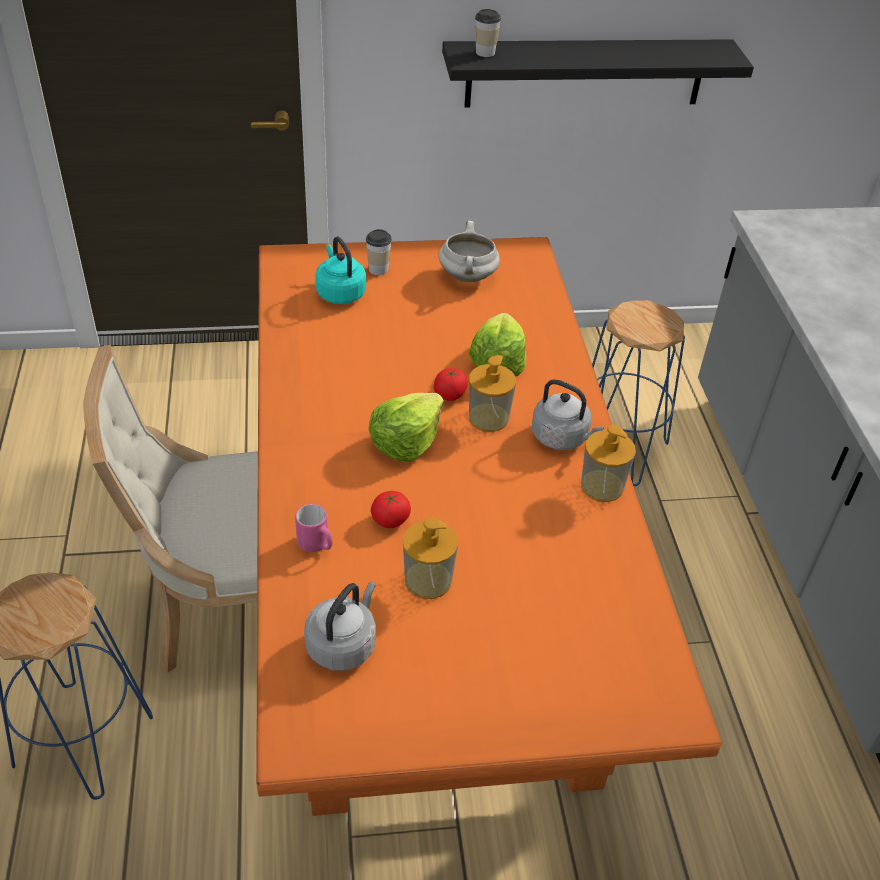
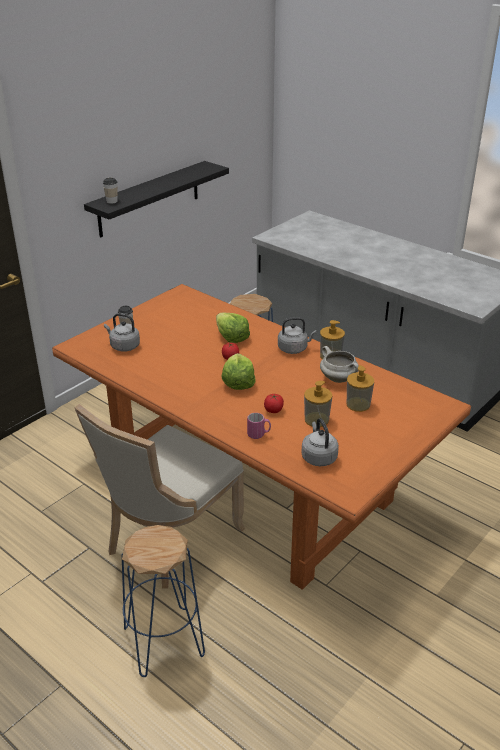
camera: 40 degrees left, 10 degrees down
turquoise kettle [315,237,366,304] -> grey kettle [104,313,140,352]
white cooking pot [438,221,500,282] -> white cooking pot moved to [320,346,359,383]
soap dispenser [469,355,516,432] -> soap dispenser moved to [347,365,374,412]

